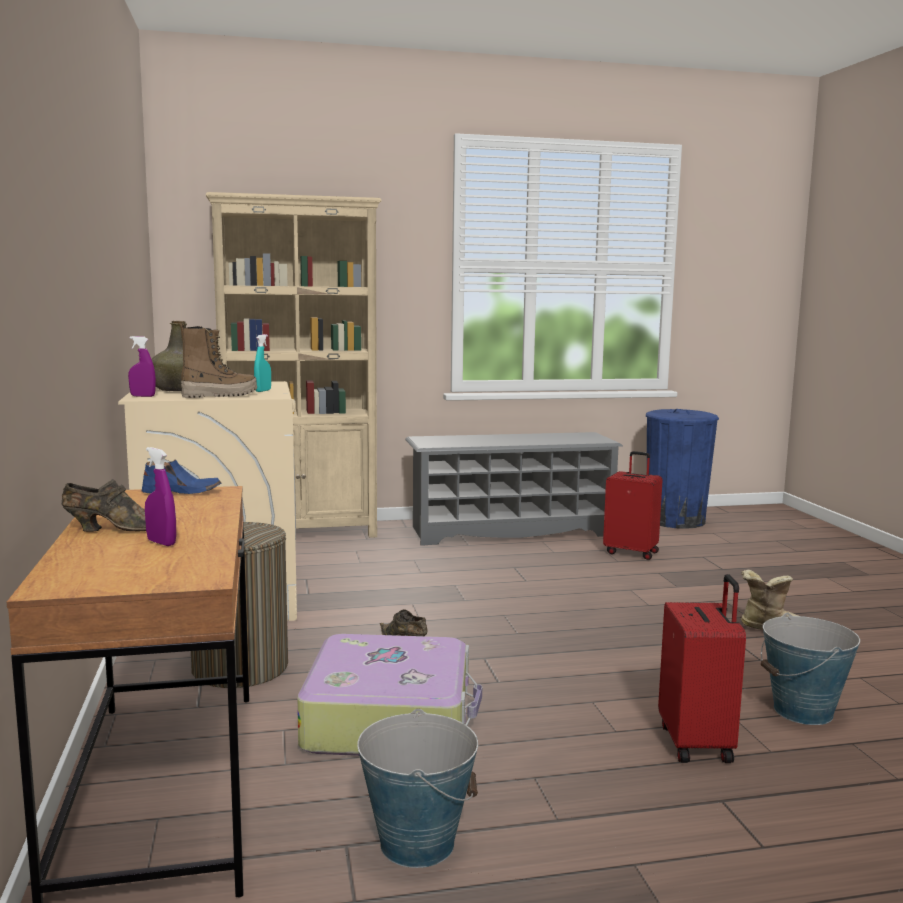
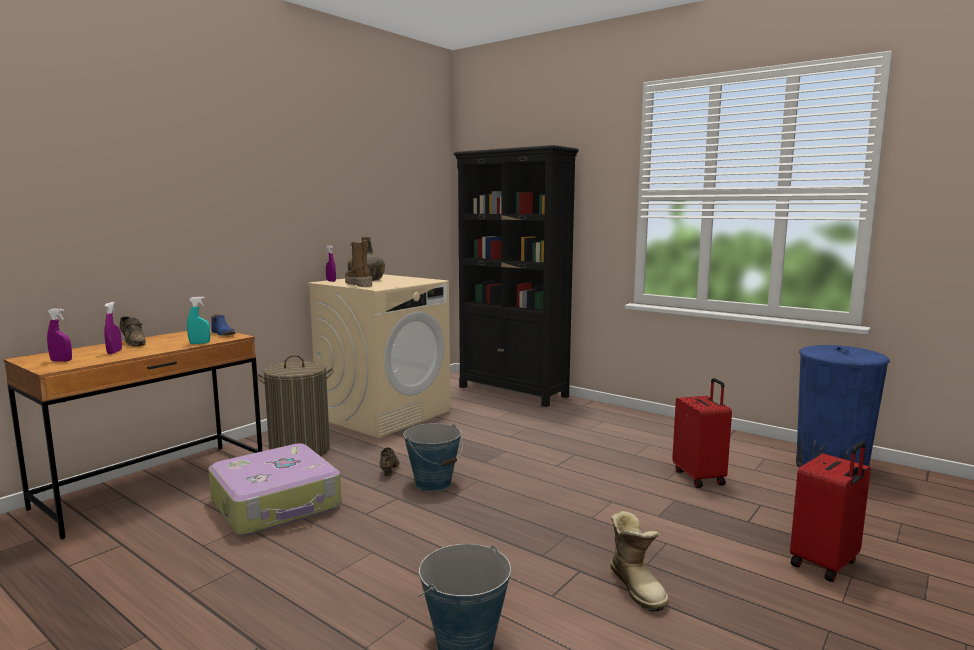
camera: 50 degrees right, 0 degrees up
boot [180,323,257,398] -> boot turned 150 degrees counterclockwise [345,240,372,287]
beige bookcase [206,192,382,538] -> black bookcase [453,145,579,407]
turquoise spray bottle [254,334,271,392] -> turquoise spray bottle moved to [187,296,210,344]
bucket [357,708,478,868] -> bucket moved to [403,423,463,492]
grey shoe rack [405,432,623,546] -> none
red suitcase [658,574,746,763] -> red suitcase moved to [790,441,871,582]
none -> purple spray bottle [47,309,72,362]

